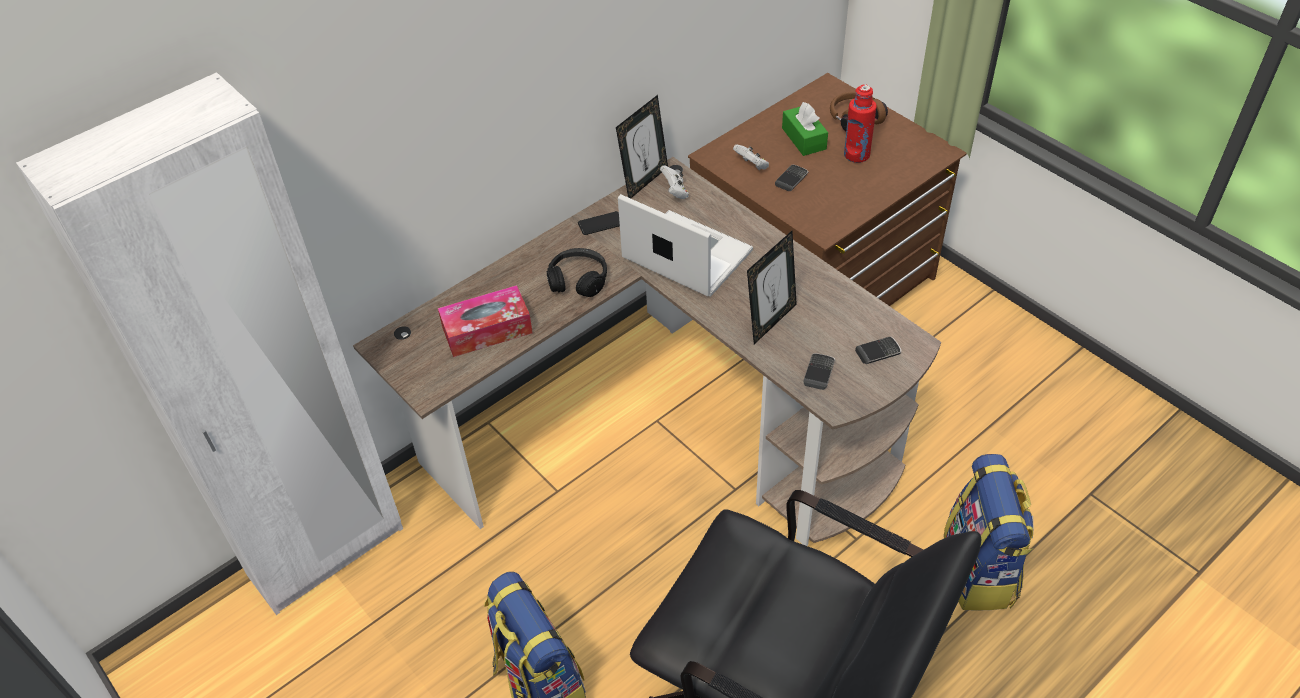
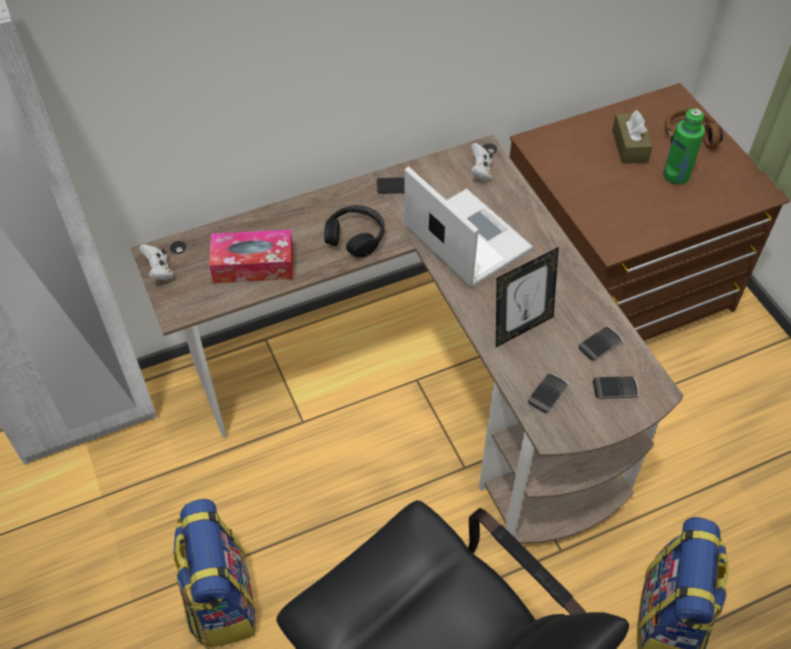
camera: 15 degrees right, 5 degrees up
picture frame [616,95,668,198] -> none
white game controller [733,144,769,170] -> white game controller moved to [139,244,173,280]
phone [775,165,808,191] -> phone moved to [579,326,622,361]
green tissue box [782,102,828,156] -> brown tissue box [612,110,653,164]
red bottle [844,84,876,163] -> green bottle [663,108,705,185]

